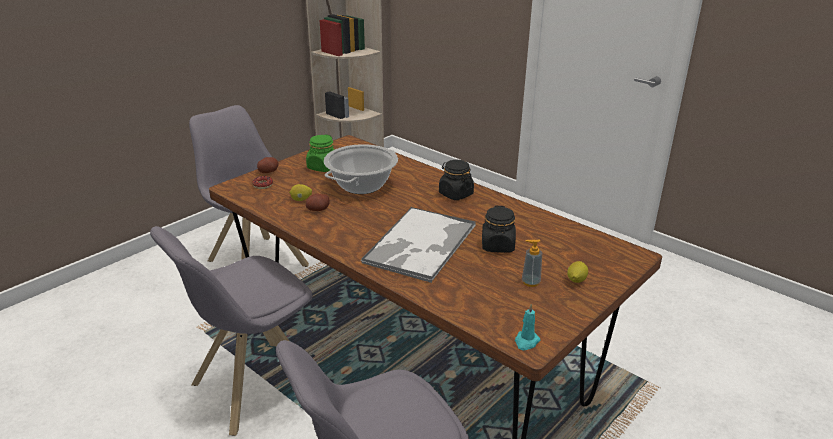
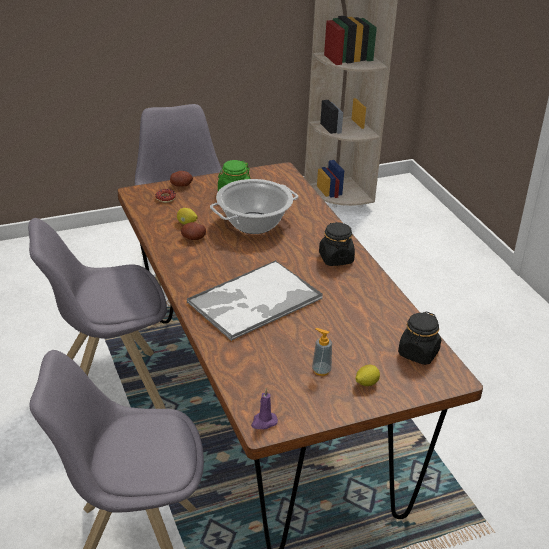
camera: 25 degrees right, 5 degrees up
black jar [482,206,516,253] -> black jar moved to [398,311,441,365]
turquoise candle [515,304,540,350] -> purple candle [251,388,278,429]

